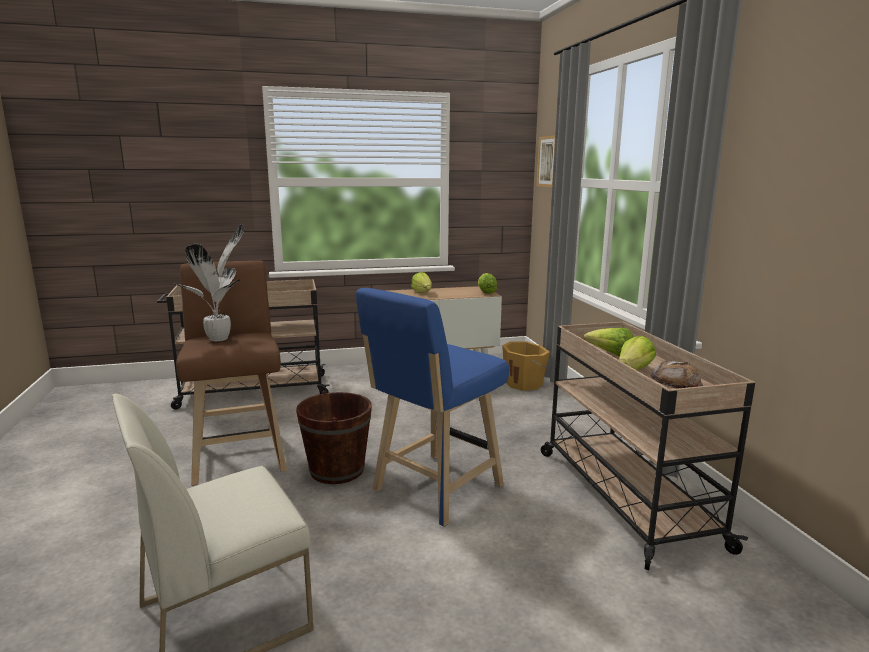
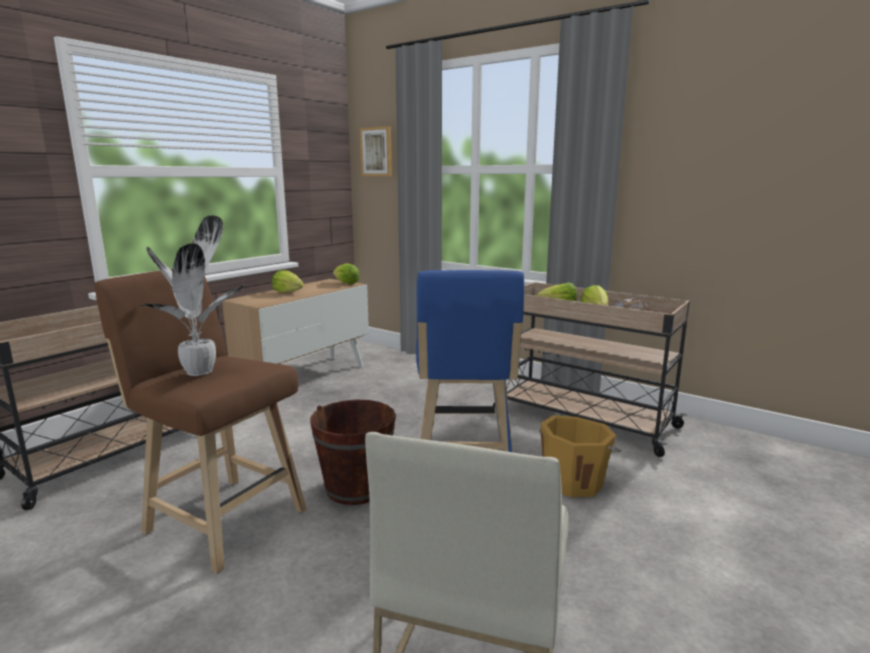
camera: 40 degrees left, 0 degrees up
orange bucket [502,341,550,391] -> orange bucket moved to [539,415,621,498]

